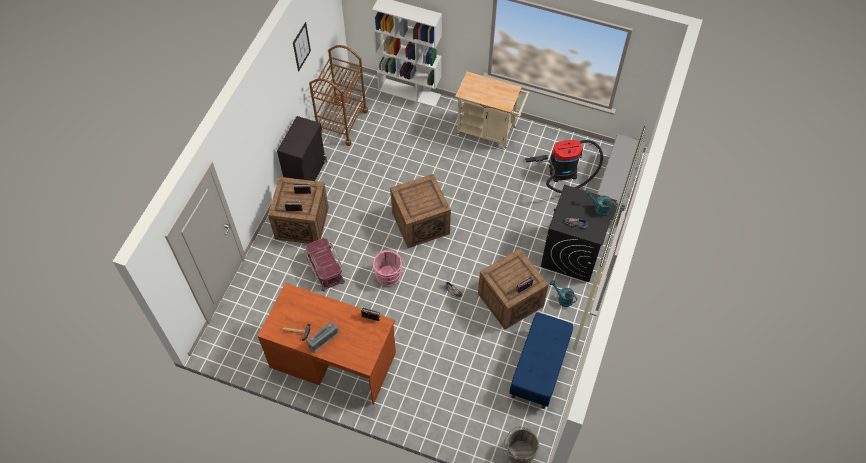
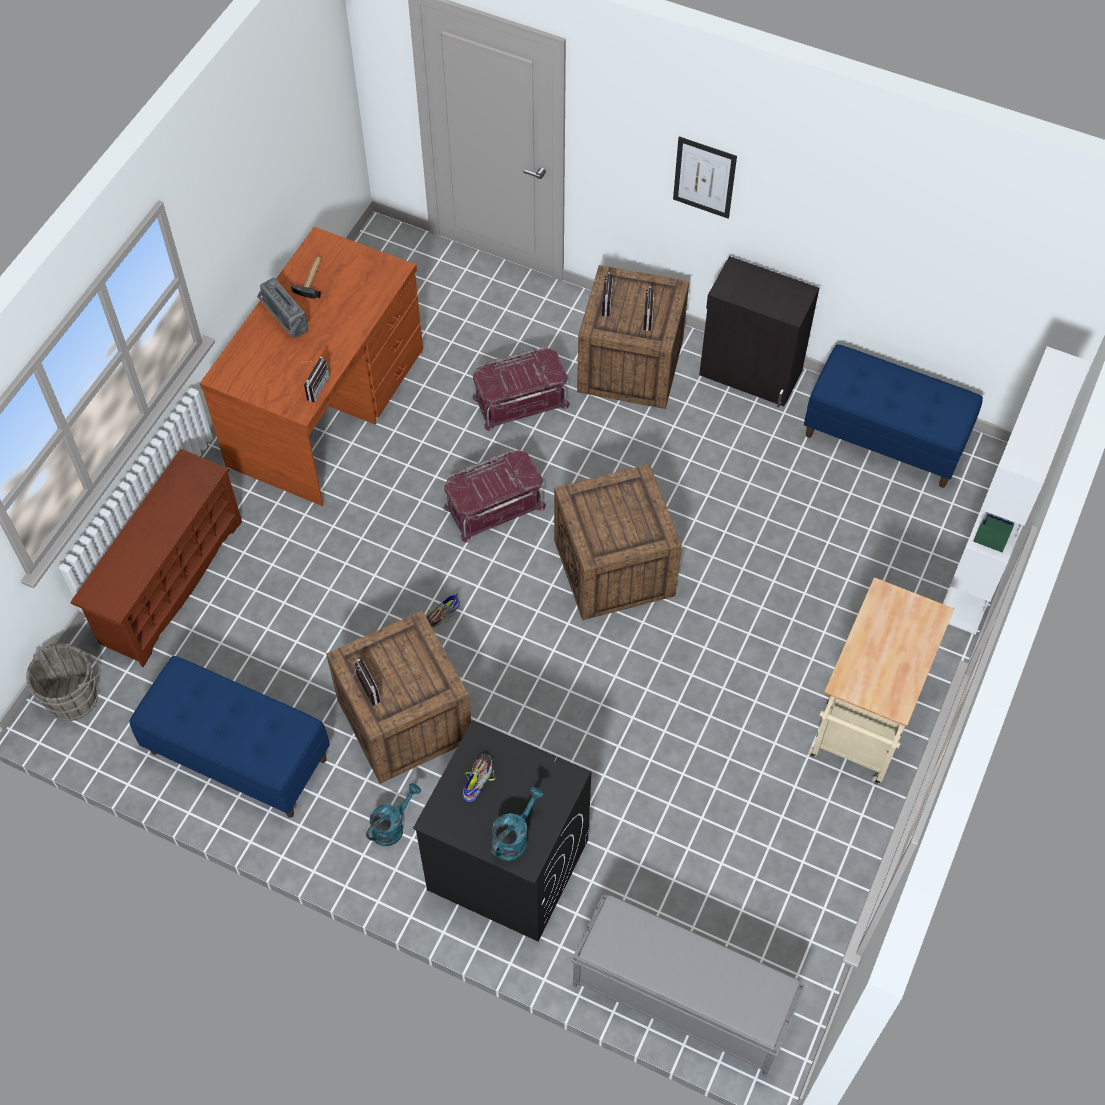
camera: 95 degrees right, 0 degrees up
picture [293,22,311,71] -> picture moved to [673,136,737,219]
brown cart [309,45,368,146] -> blue bench [804,344,983,488]
pink bucket [373,250,406,286] -> red storage box [443,450,546,543]
vacuum cleaner [525,140,603,193] -> none
none -> brown shoe rack [70,449,242,667]

